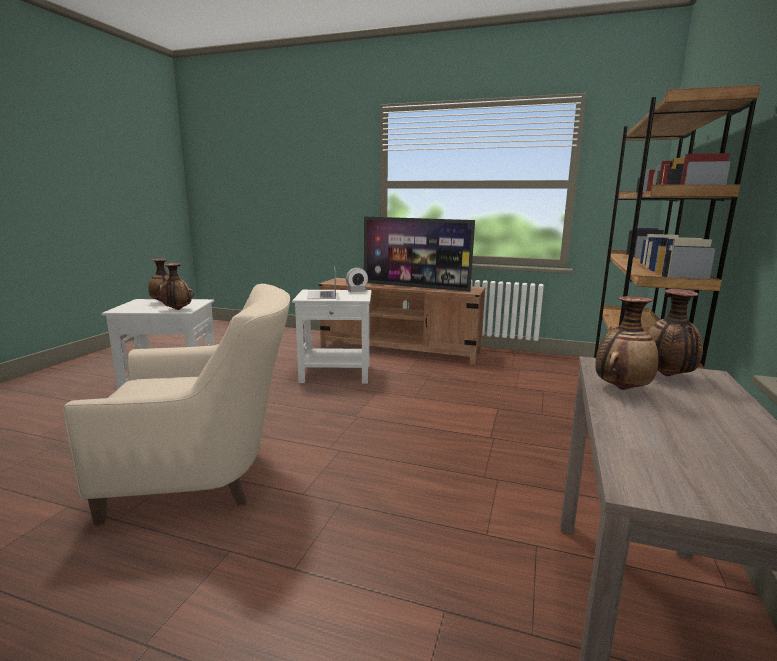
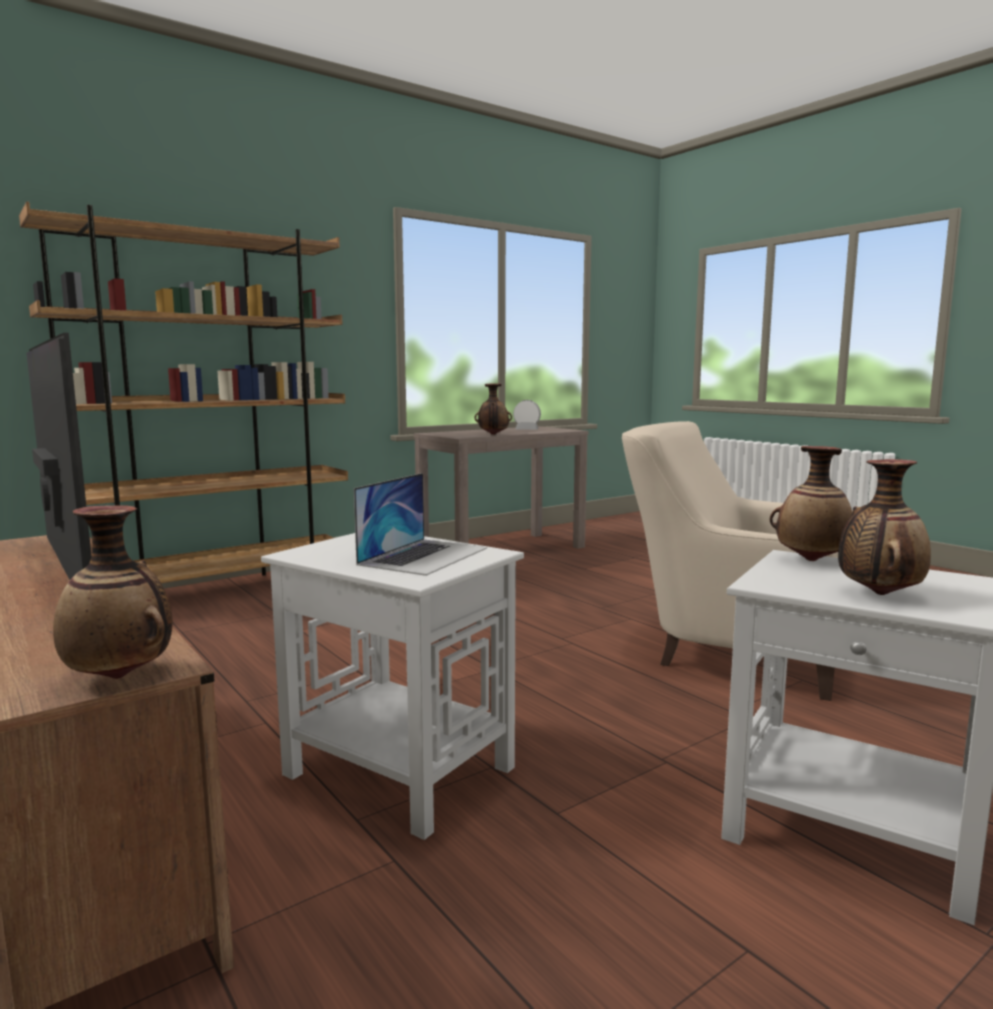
camera: 145 degrees left, 5 degrees down
alarm clock [346,267,368,292] -> alarm clock moved to [513,400,541,430]
vase [648,289,703,376] -> vase moved to [53,505,173,679]

